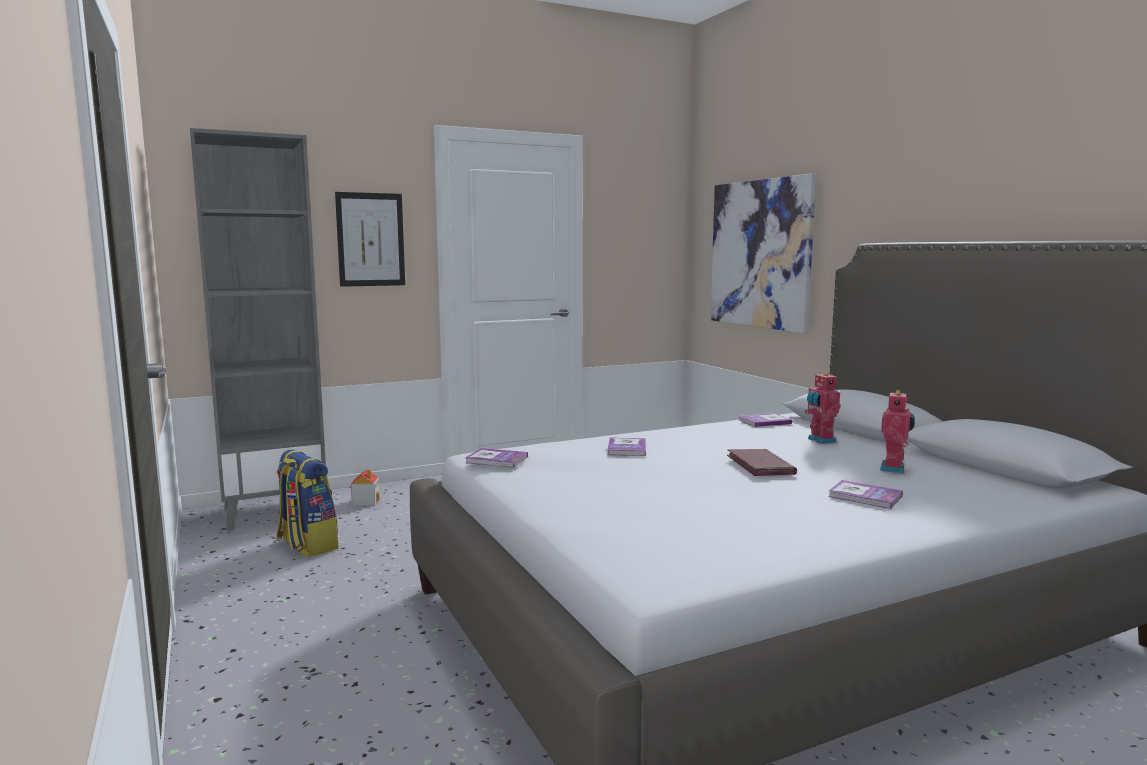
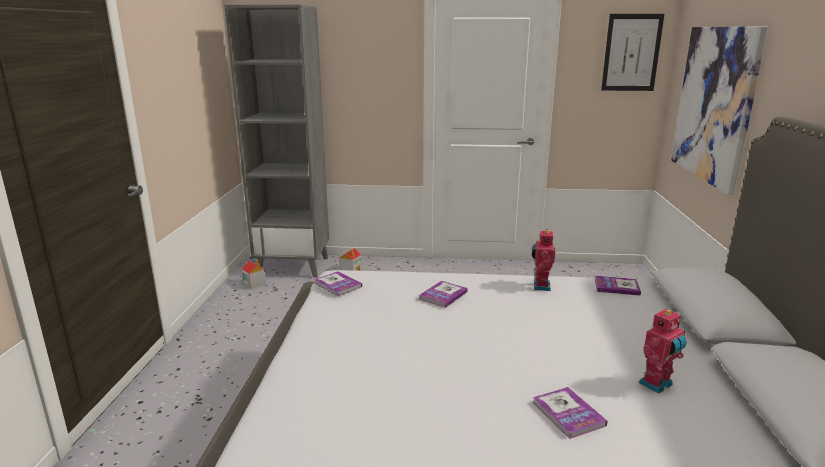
camera: 30 degrees right, 10 degrees up
backpack [276,449,338,557] -> none
picture [335,192,405,287] -> picture moved to [601,14,664,91]
red book [727,449,797,476] -> none
toy robot [805,372,841,444] -> toy robot moved to [532,230,555,291]
none -> toy house [242,259,266,289]

